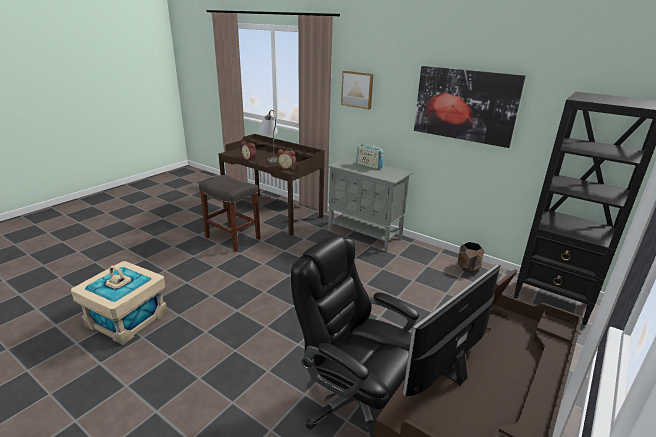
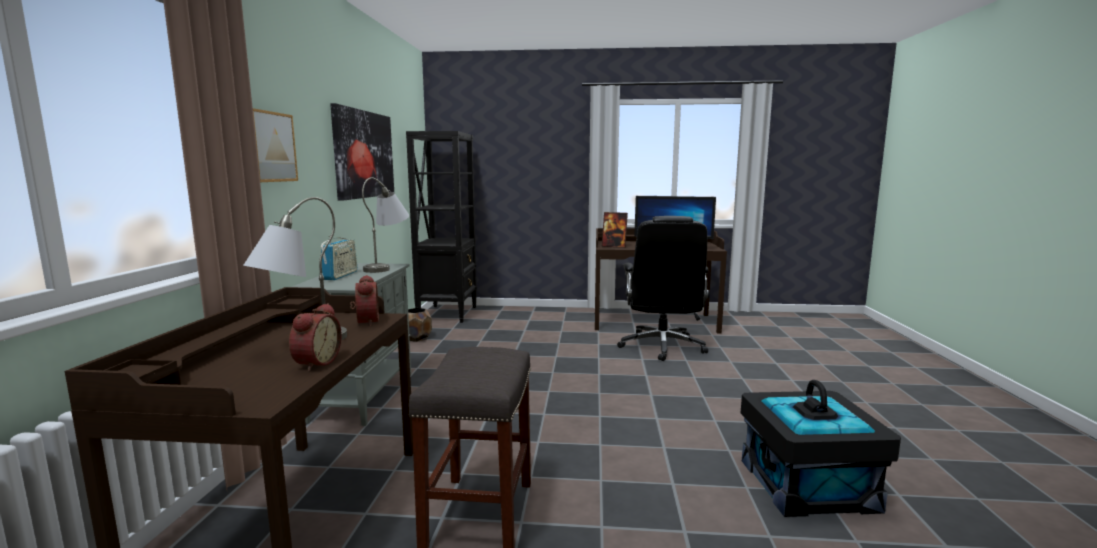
camera: 120 degrees left, 15 degrees down
beige storage box [71,261,167,345] -> black storage box [741,380,901,517]
none -> grey table lamp [362,177,409,273]

